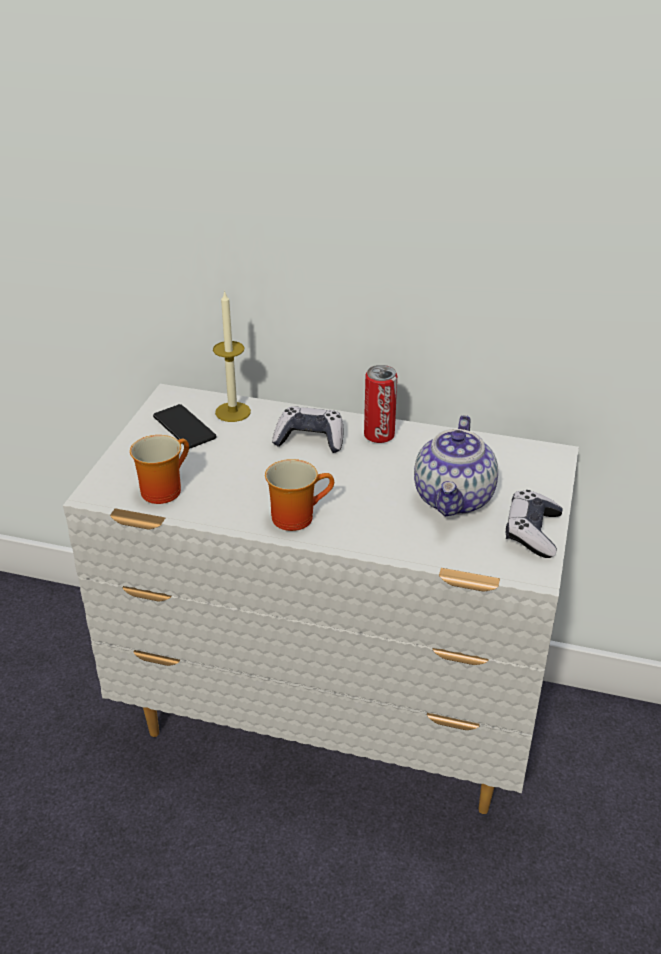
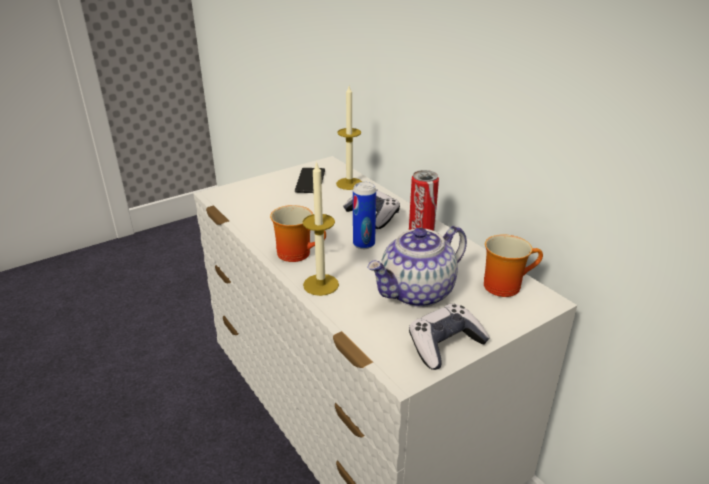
camera: 40 degrees right, 5 degrees down
mug [130,435,189,504] -> mug moved to [484,234,543,297]
none -> candle [303,161,339,296]
none -> can [353,182,376,249]

